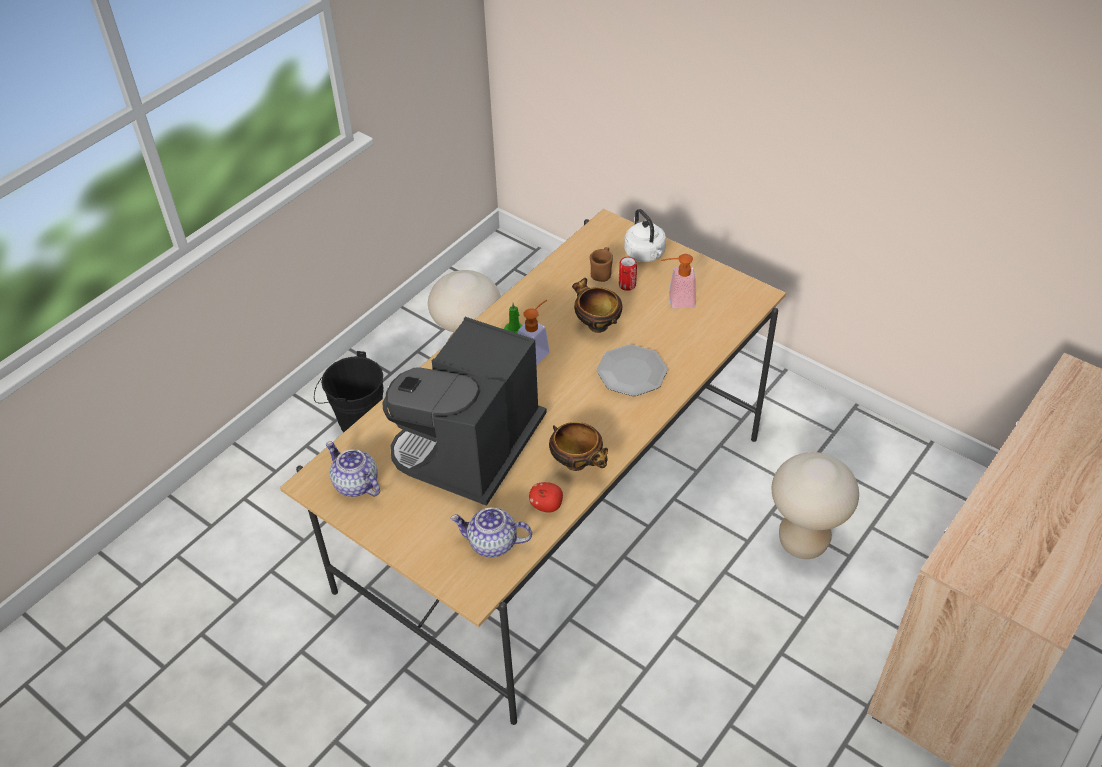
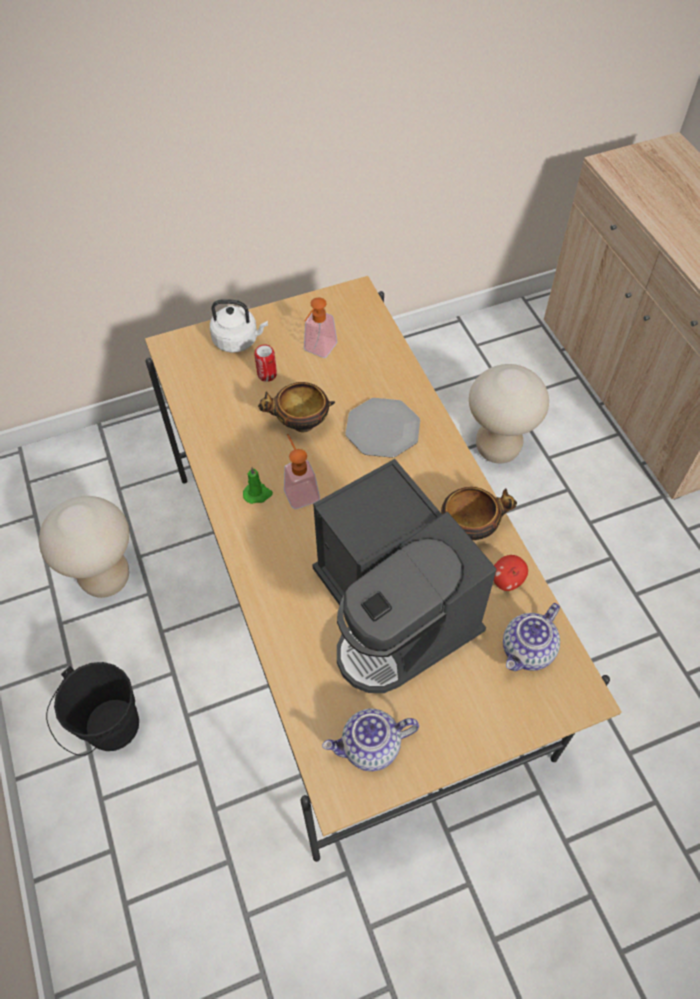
camera: 60 degrees left, 10 degrees up
brown mug [590,247,613,282] -> none

